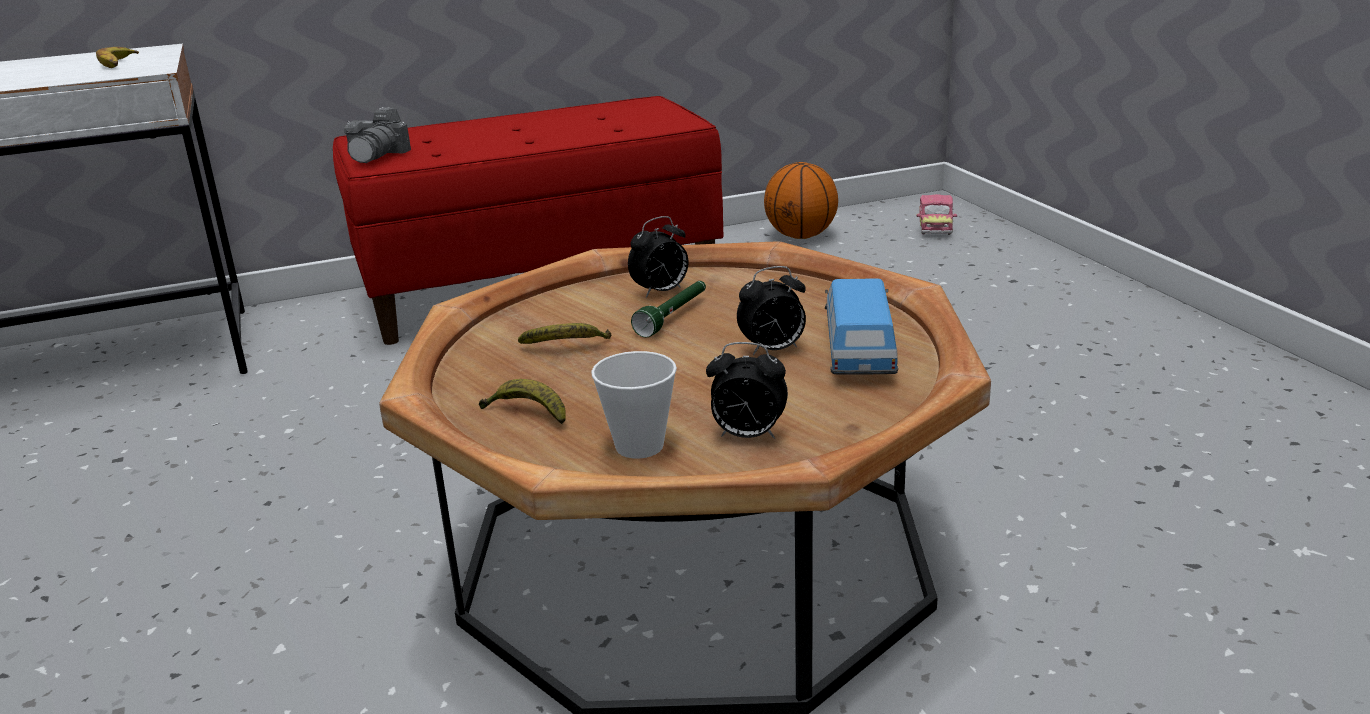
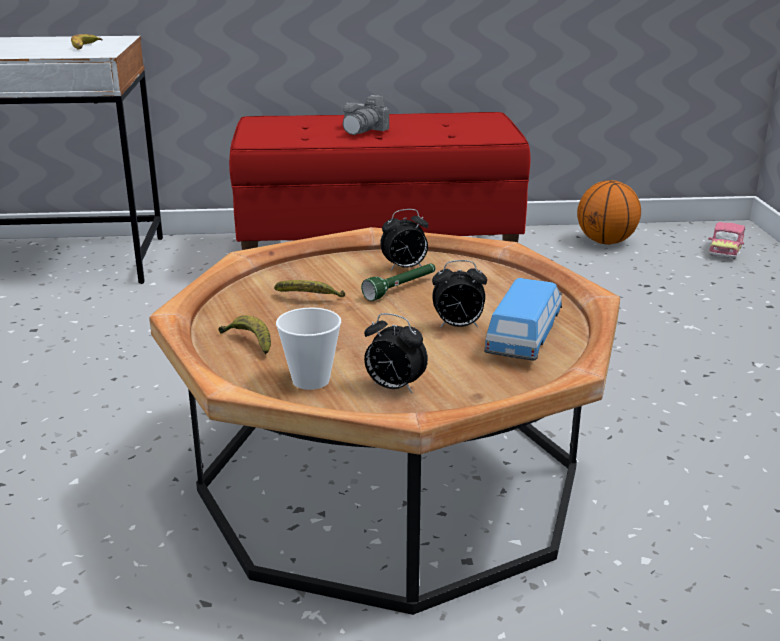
camera: 15 degrees right, 0 degrees up
camera [344,107,411,163] -> camera moved to [342,95,389,135]

